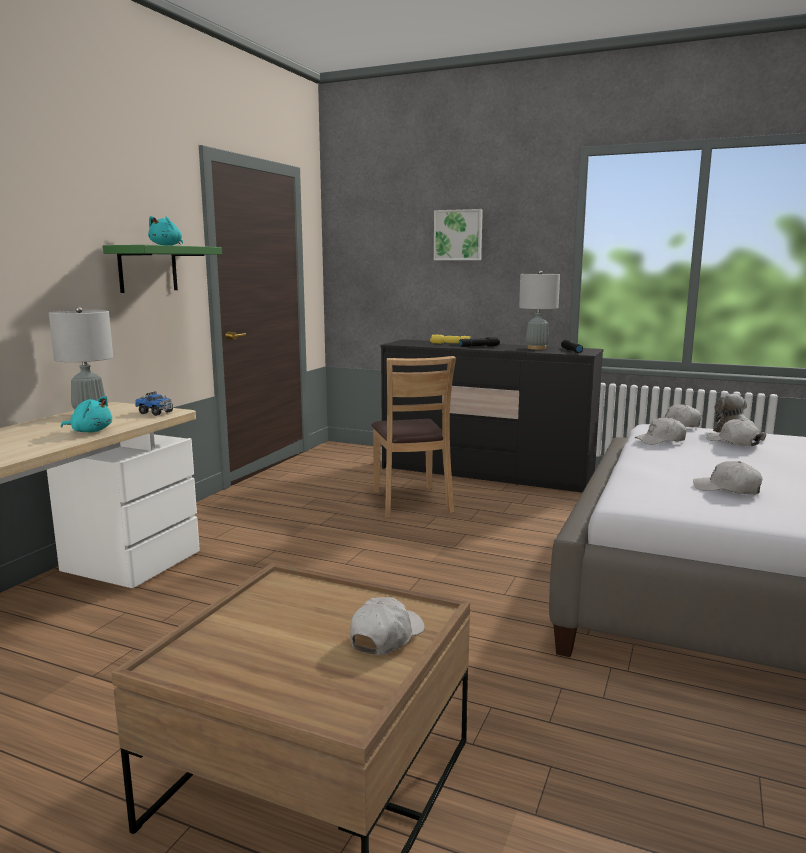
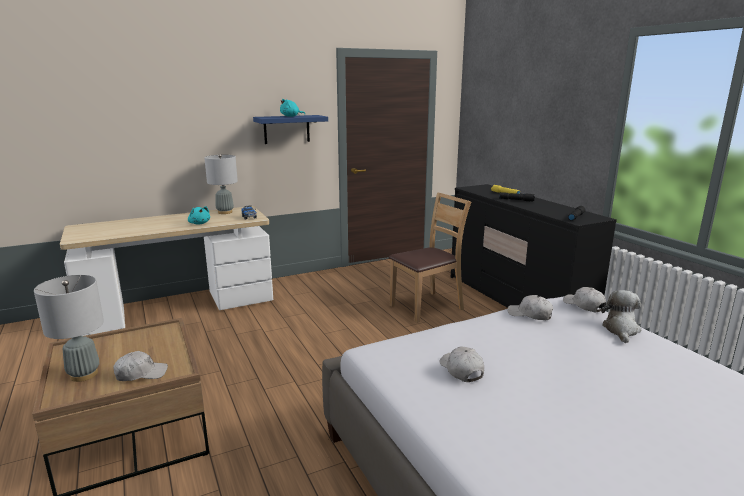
camera: 40 degrees right, 5 degrees up
green shelf [103,245,222,293] -> blue shelf [253,115,328,144]
brown chair [372,356,456,518] -> brown chair turned 150 degrees counterclockwise [389,192,471,323]
picture [434,209,483,260] -> none
grey table lamp [519,271,560,350] -> grey table lamp moved to [34,275,104,382]
white cap [706,419,761,446] -> none

